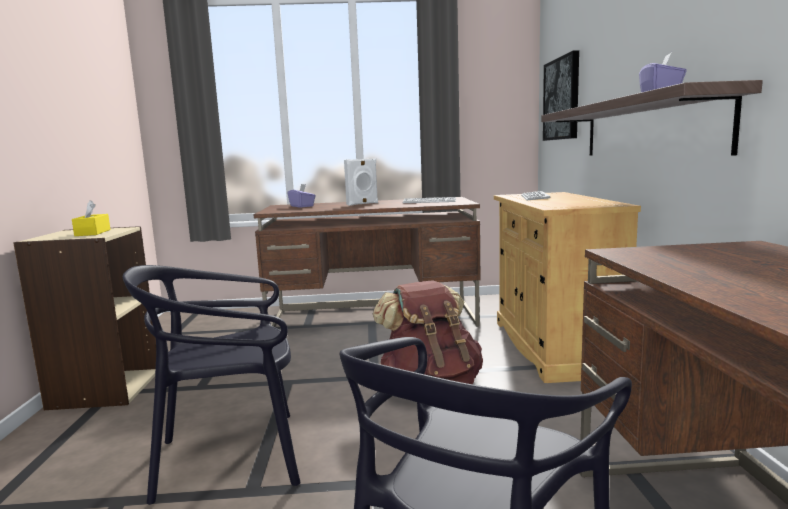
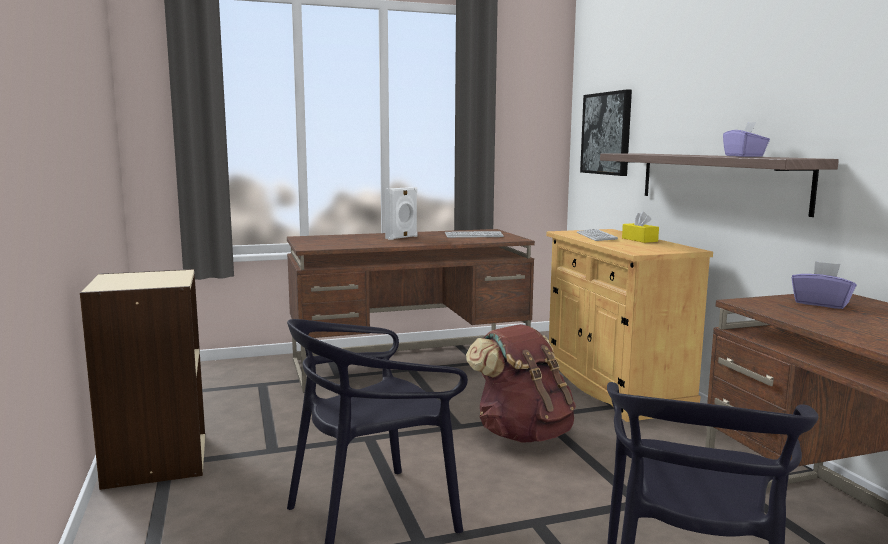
camera: 15 degrees left, 0 degrees up
yellow tissue box [72,200,111,236] -> yellow tissue box moved to [622,211,659,243]
purple tissue box [287,184,316,208] -> purple tissue box moved to [792,261,857,309]

